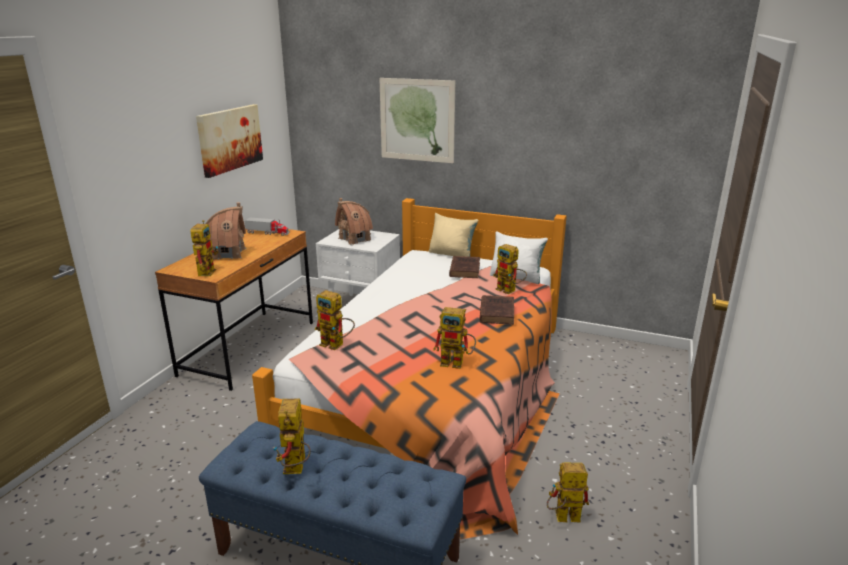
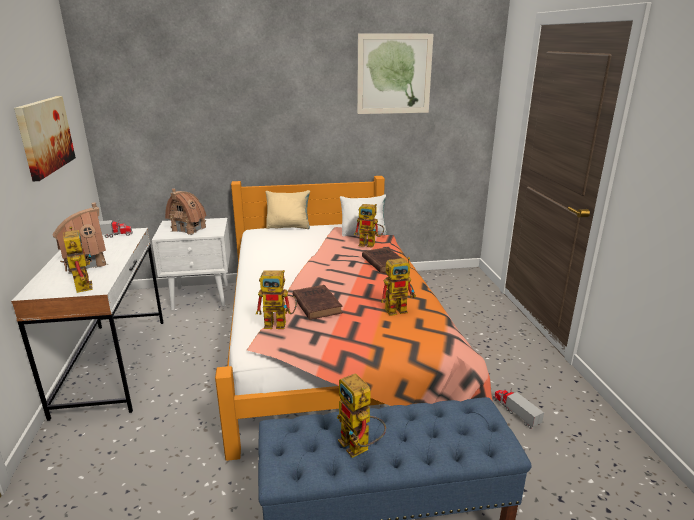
camera: 30 degrees left, 0 degrees up
brown desk [155,228,313,391] -> white desk [11,228,163,421]
picture [379,78,455,163] -> picture moved to [357,34,434,114]
brown book [449,256,480,278] -> brown book moved to [293,285,343,320]
toy robot [547,463,589,523] -> toy truck [492,388,544,429]

